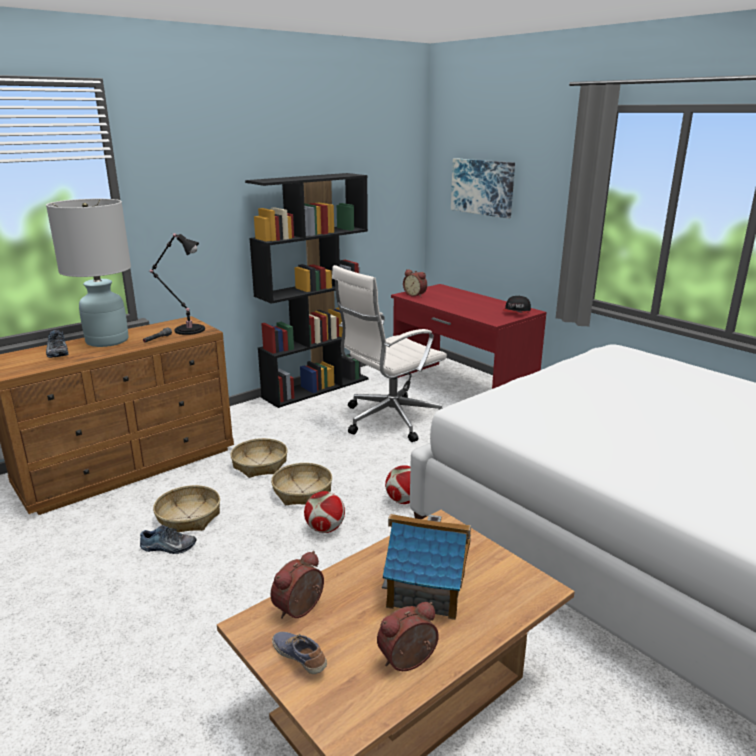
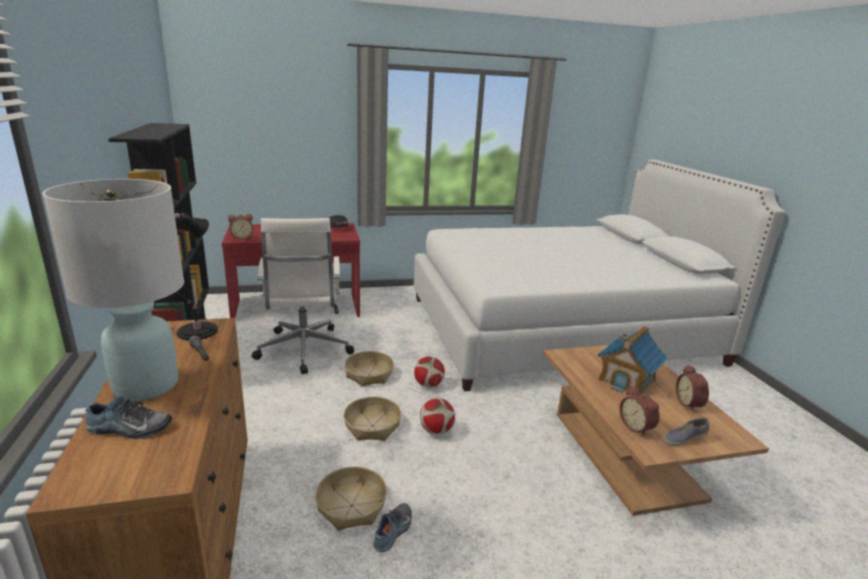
camera: 65 degrees left, 0 degrees up
basket [230,438,288,478] -> basket moved to [344,351,394,387]
picture [451,158,515,218] -> none

